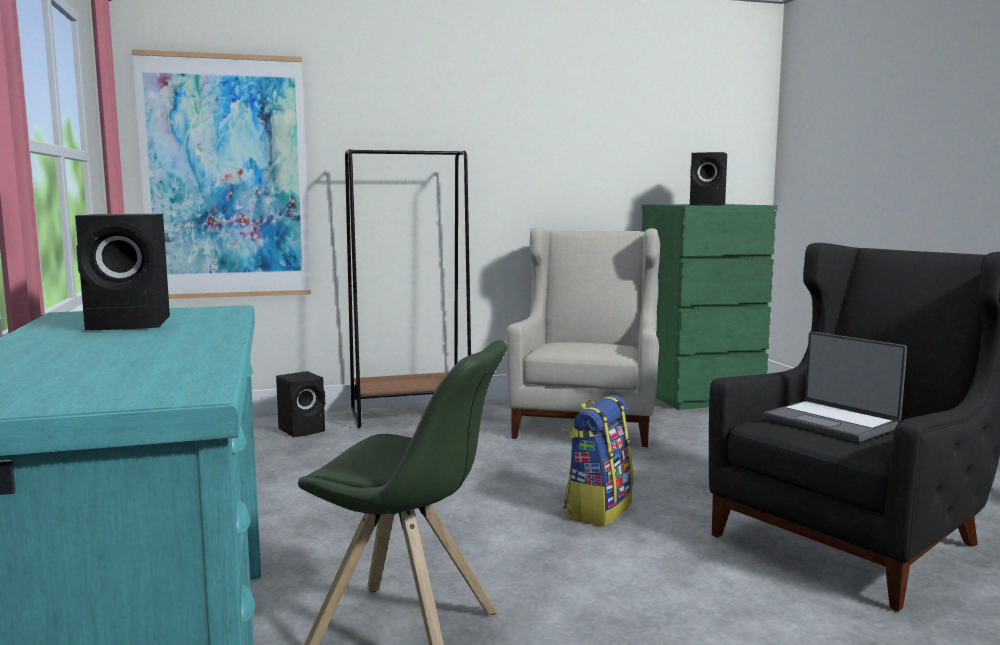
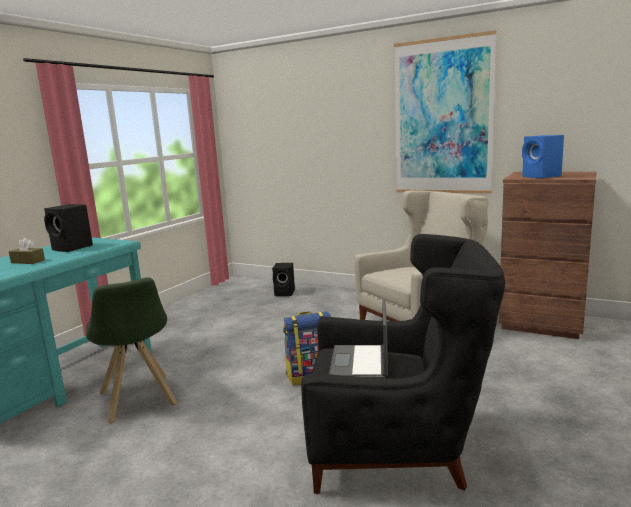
camera: 45 degrees right, 5 degrees up
picture [132,49,311,299] -> picture moved to [394,30,497,194]
clothes rack [345,149,471,428] -> none
green dresser [642,204,778,410] -> brown dresser [498,172,597,339]
black speaker [690,152,727,205] -> blue speaker [522,135,564,178]
none -> brown tissue box [9,238,45,264]

